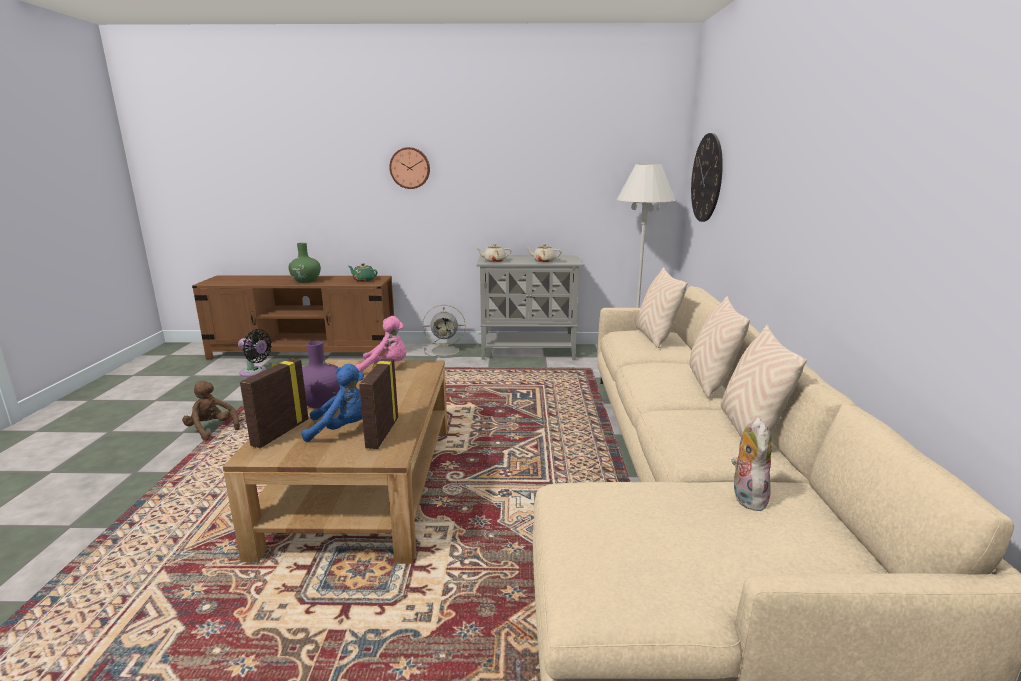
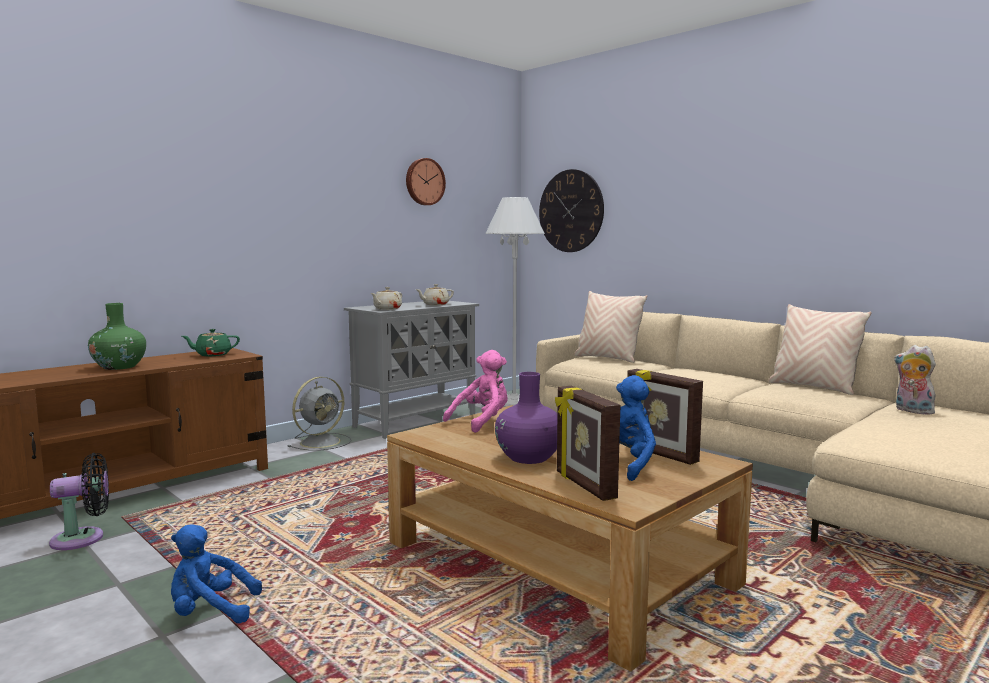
camera: 45 degrees left, 10 degrees down
brown plush toy [182,381,240,441] -> blue plush toy [171,524,262,624]
wall clock [389,147,430,189] -> wall clock moved to [406,158,446,205]
beige pillow [689,296,750,398] -> none

